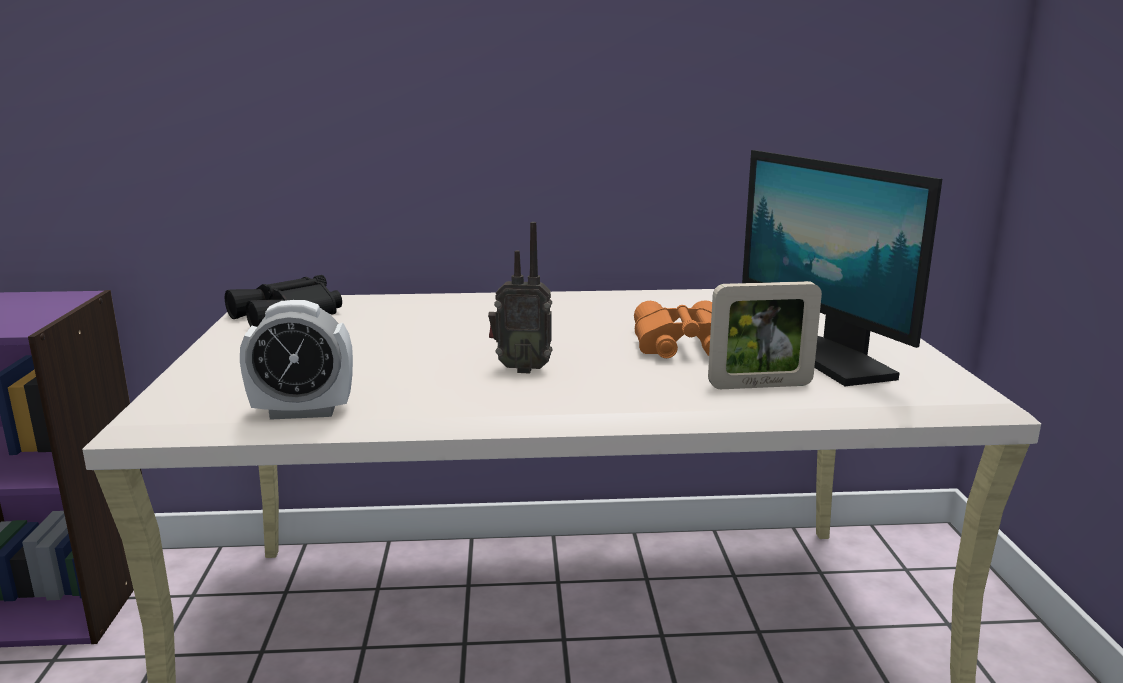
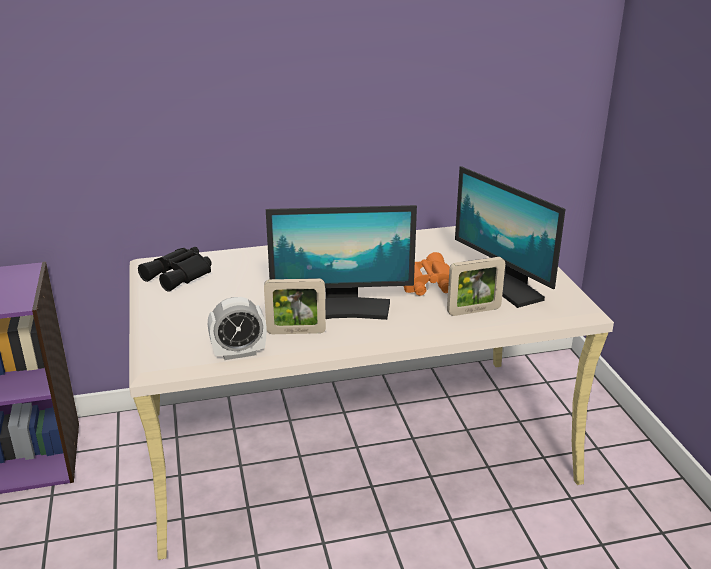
camera: 10 degrees left, 10 degrees up
radio [488,222,553,373] -> monitor [266,205,417,320]
none -> picture frame [264,278,326,334]

